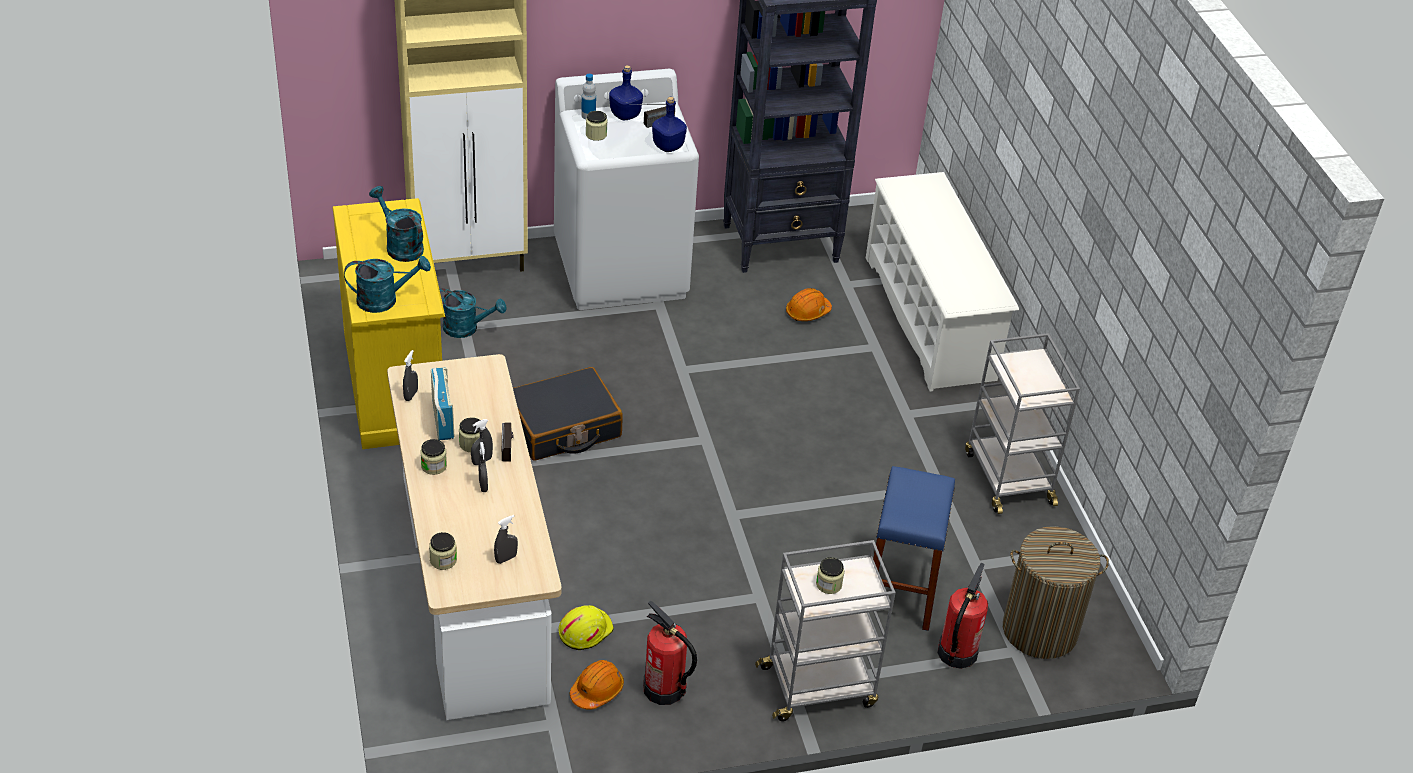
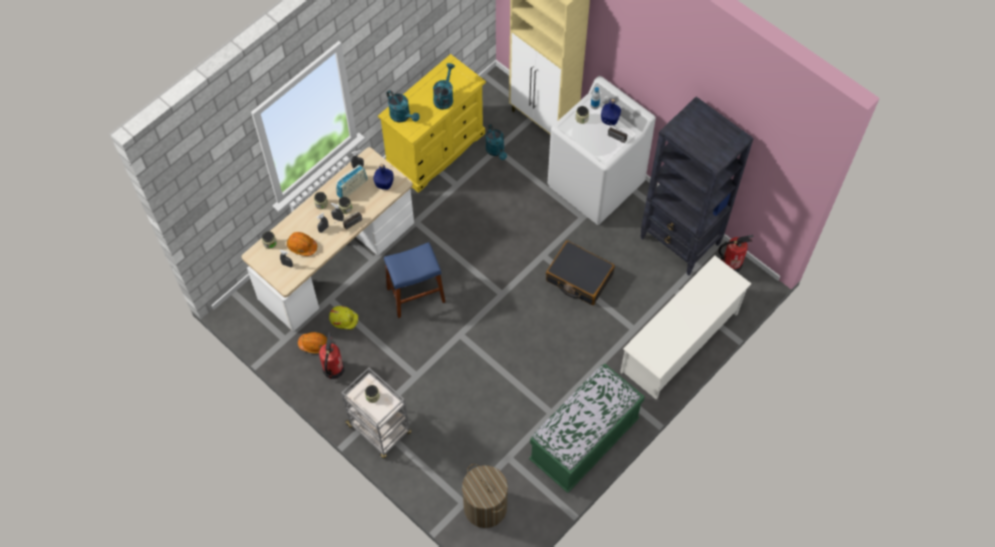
camera: 60 degrees right, 20 degrees up
black suitcase [513,367,623,461] -> black suitcase moved to [546,240,615,305]
blue bottle [652,97,687,152] -> blue bottle moved to [373,164,394,190]
orange hard hat [786,288,832,321] -> orange hard hat moved to [287,232,317,256]
blue stool [873,466,955,631] -> blue stool moved to [384,242,445,318]
fire extinguisher [938,563,988,669] -> fire extinguisher moved to [718,235,754,272]
grey cart [965,333,1080,514] -> green bench [529,363,645,493]

